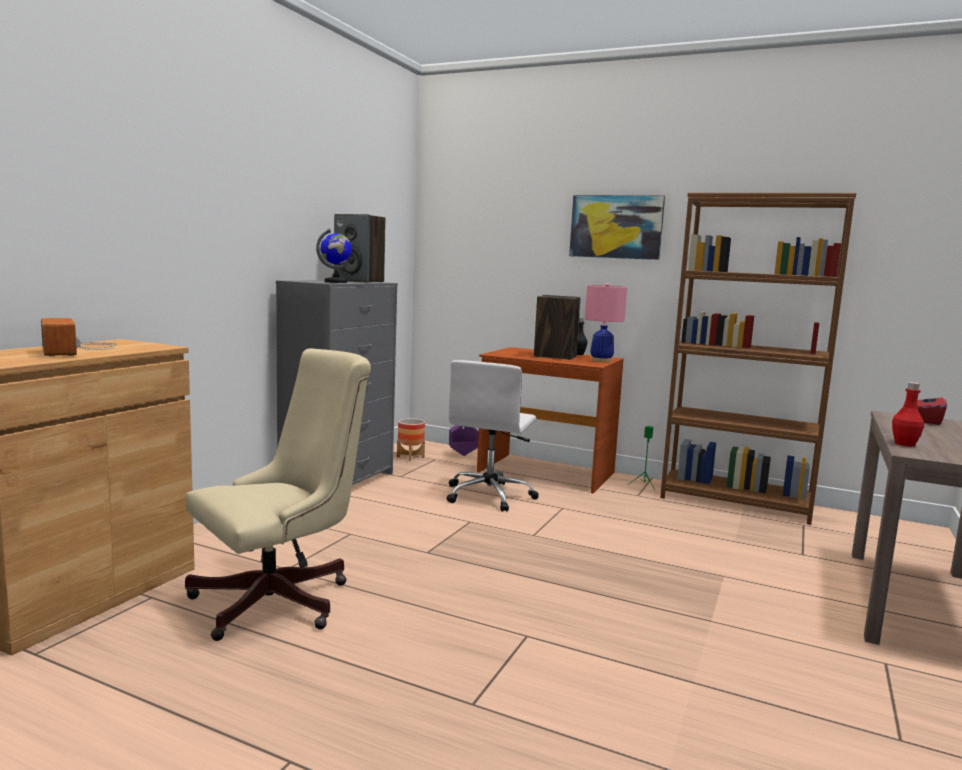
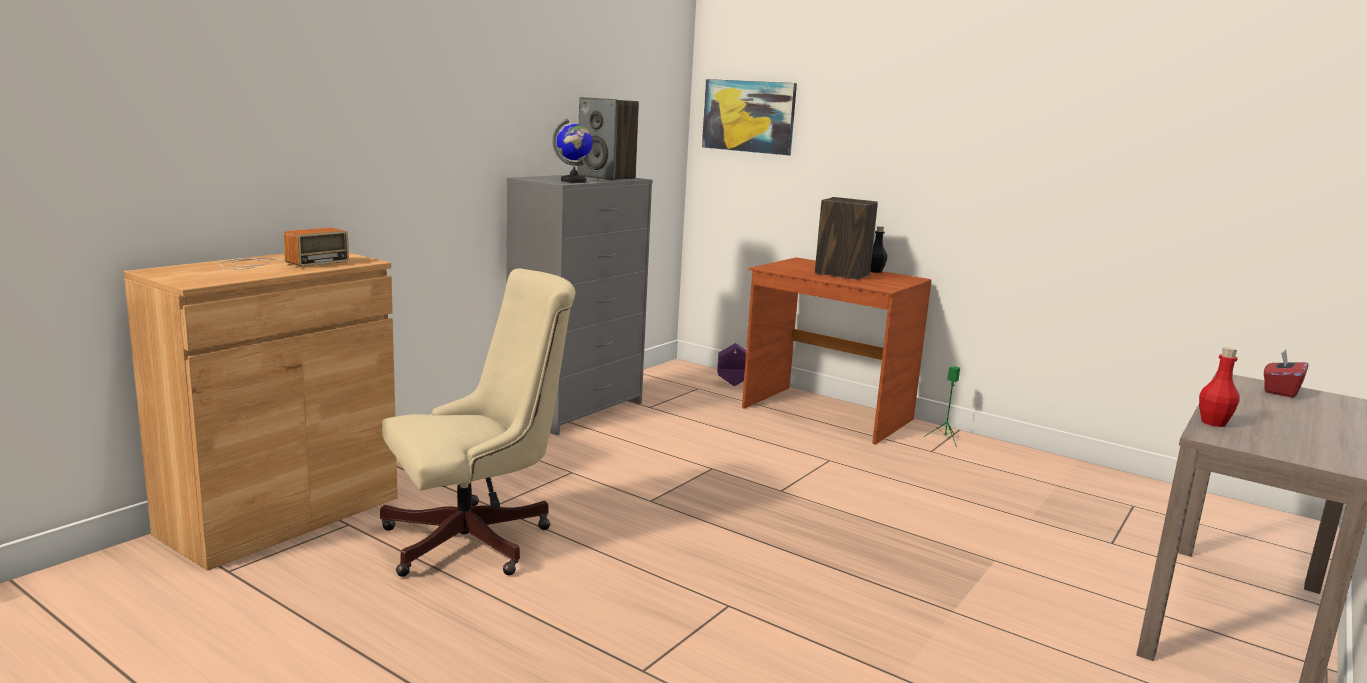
camera: 10 degrees right, 5 degrees up
radio [41,318,117,357] -> radio turned 120 degrees counterclockwise [220,227,349,270]
planter [397,418,425,461] -> none
white office chair [447,360,539,512] -> none
picture [569,195,665,260] -> picture moved to [702,79,797,155]
pink table lamp [585,283,627,362] -> none
brown bookcase [660,193,856,525] -> none

